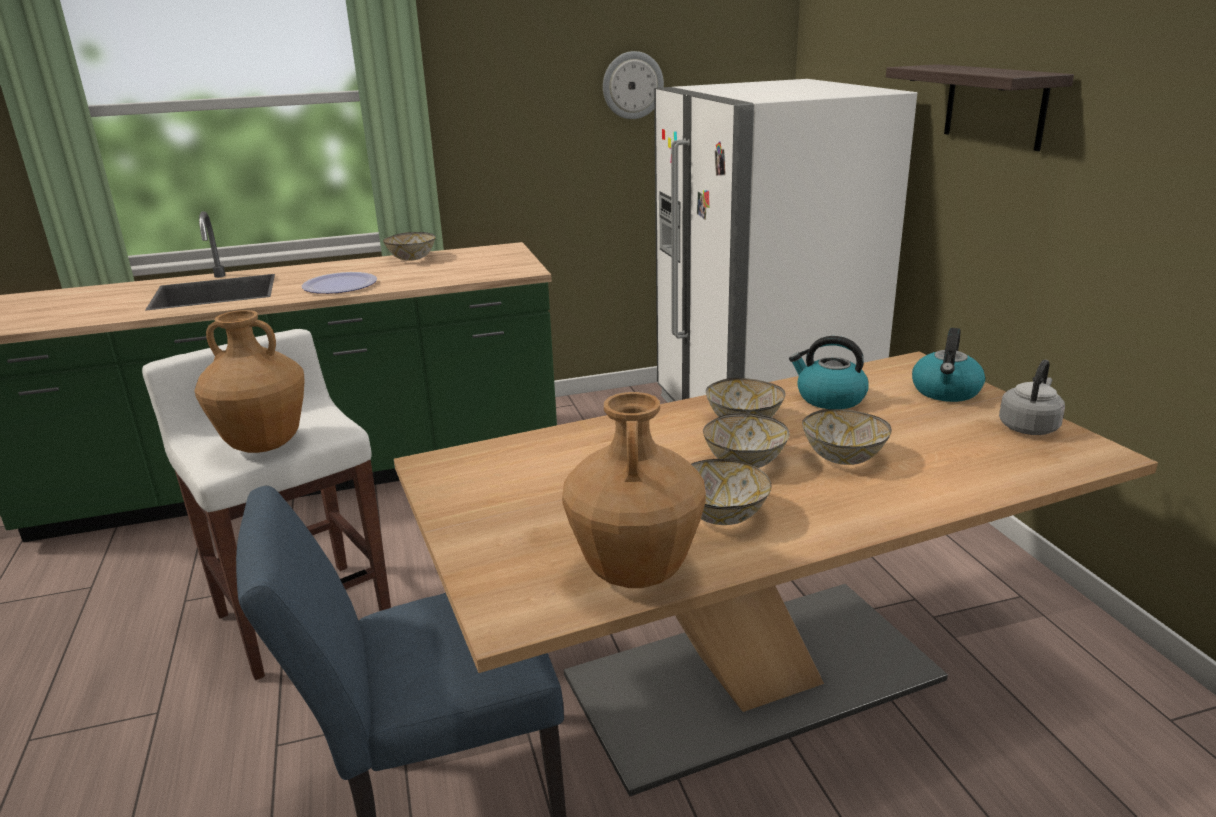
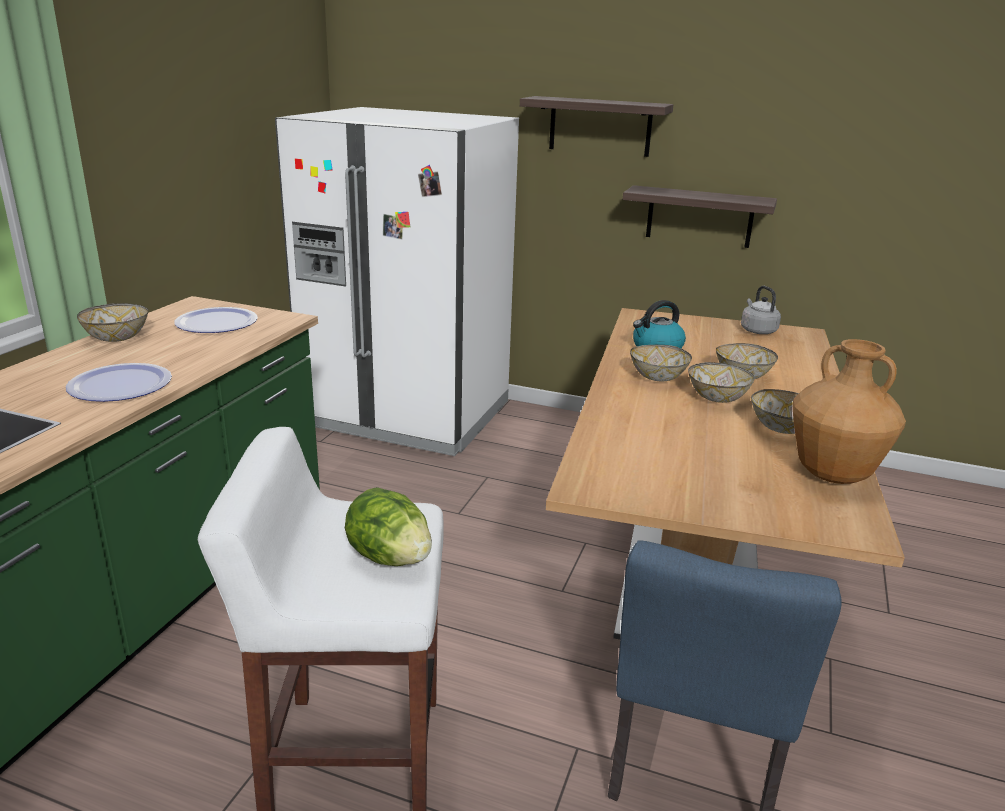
camera: 55 degrees left, 0 degrees up
brown vase [194,310,304,453] -> lettuce [345,487,432,566]
wall clock [603,51,664,119] -> none
kettle [912,328,985,402] -> none
none -> plate [174,307,258,333]
none -> shelf [623,185,777,248]

